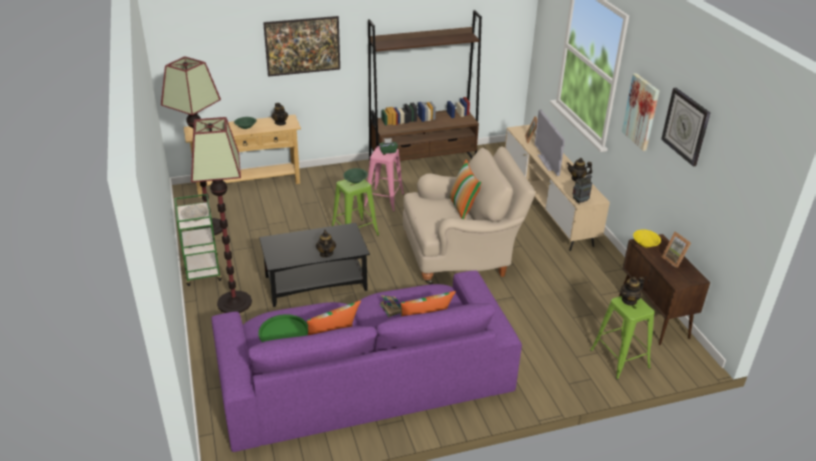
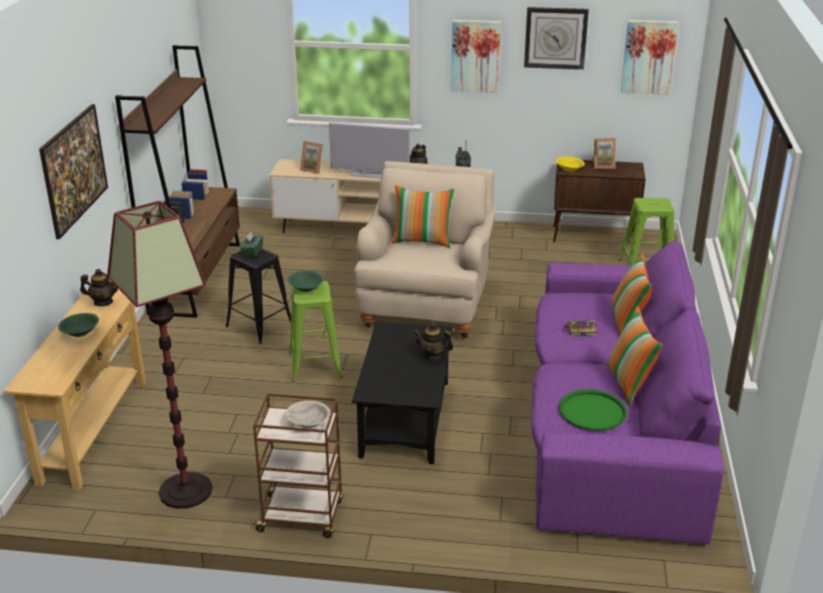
camera: 65 degrees left, 5 degrees down
green cart [174,194,222,286] -> brown cart [252,393,344,538]
floor lamp [191,117,252,313] -> none
pink stool [364,146,404,212] -> black stool [226,249,291,344]
teapot [620,277,645,306] -> none
none -> picture [621,20,678,95]

